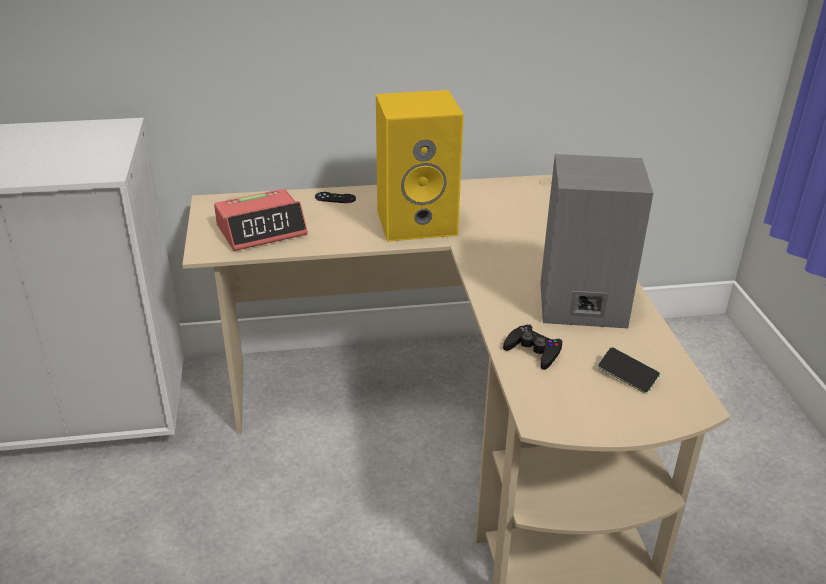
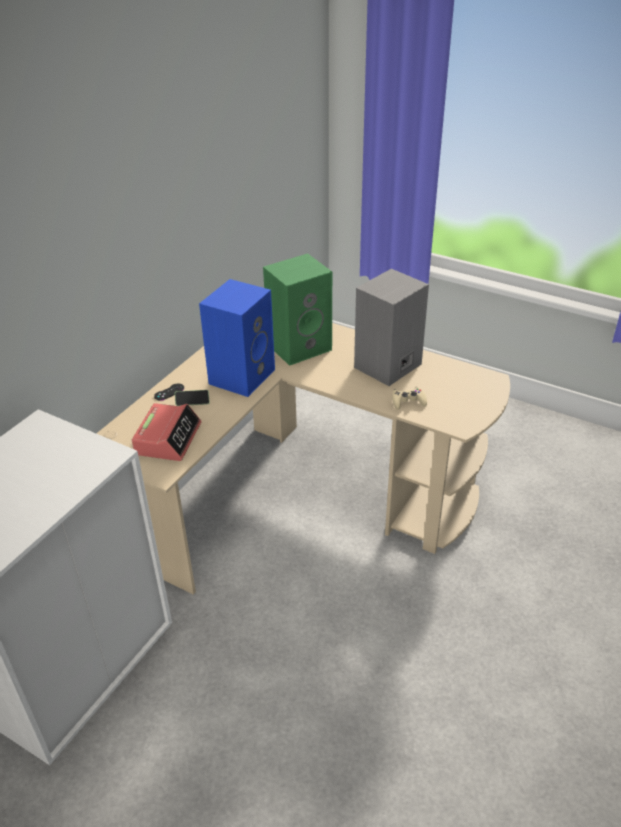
camera: 50 degrees left, 5 degrees up
yellow speaker [376,90,464,242] -> blue speaker [199,279,275,397]
black game controller [503,324,562,370] -> beige game controller [392,387,427,410]
phone [597,347,661,394] -> phone moved to [175,390,210,406]
none -> green speaker [263,253,332,366]

